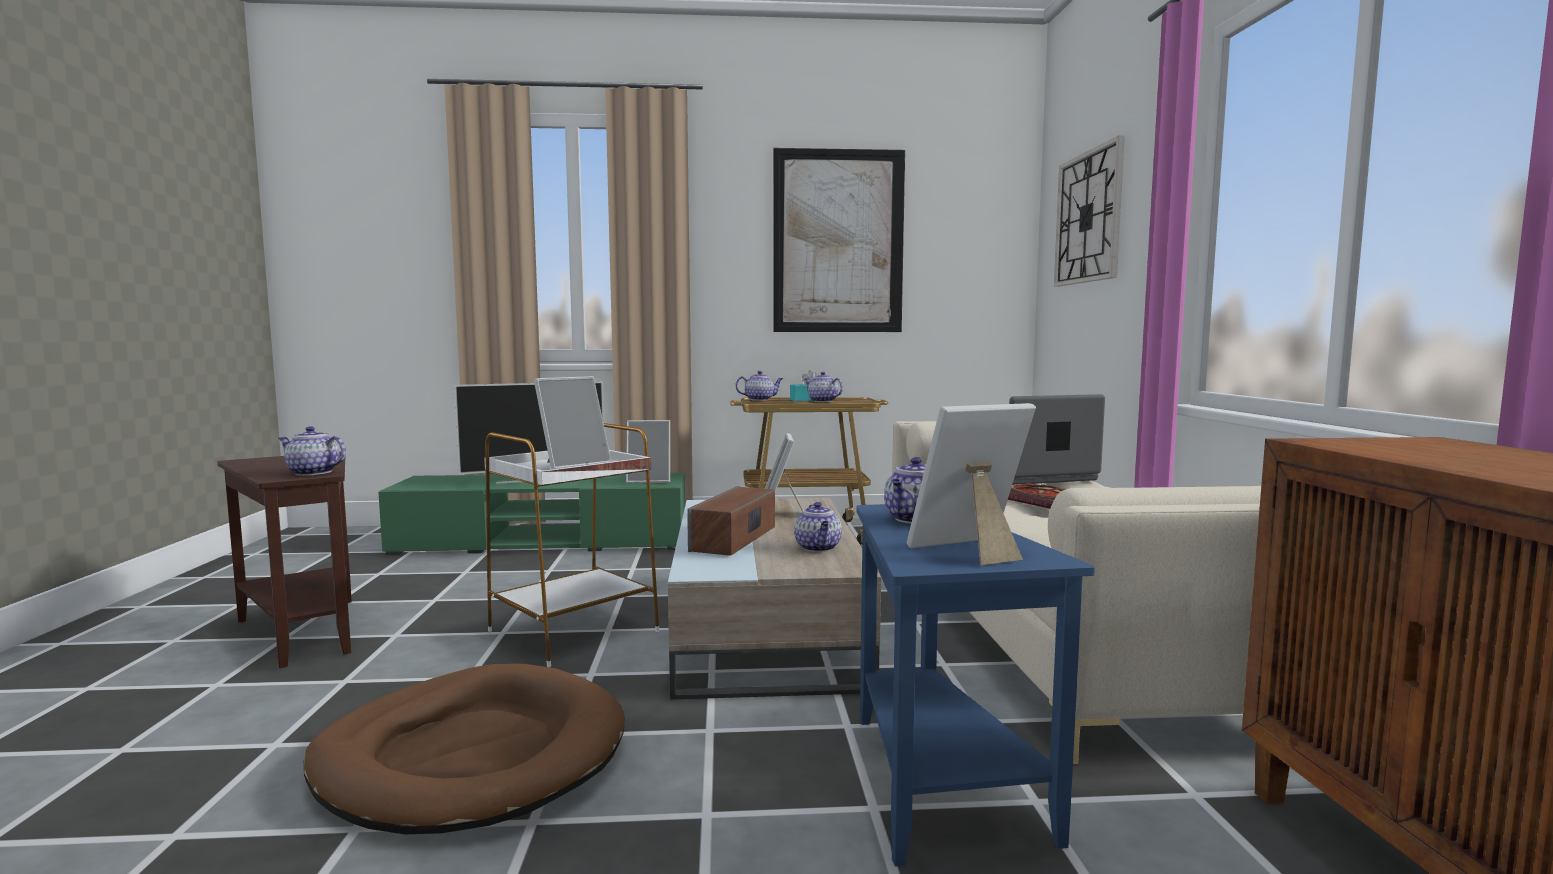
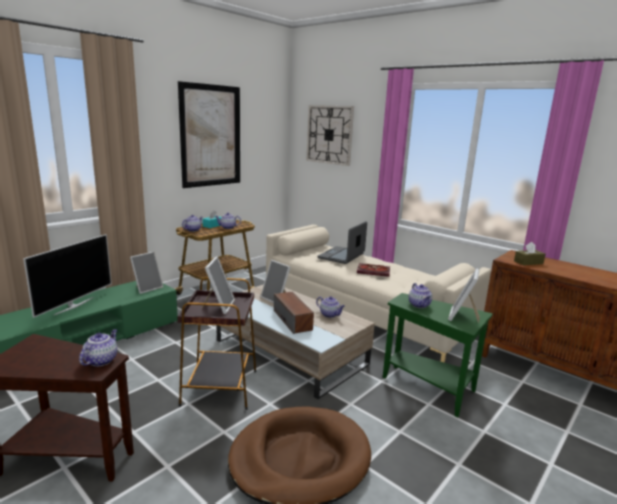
camera: 45 degrees left, 10 degrees up
teapot [278,426,346,476] -> teapot turned 135 degrees clockwise [79,329,117,366]
white side table [484,423,659,667] -> brown side table [177,277,256,410]
blue side table [857,504,1095,866] -> green side table [383,293,493,417]
none -> brown tissue box [514,242,546,266]

